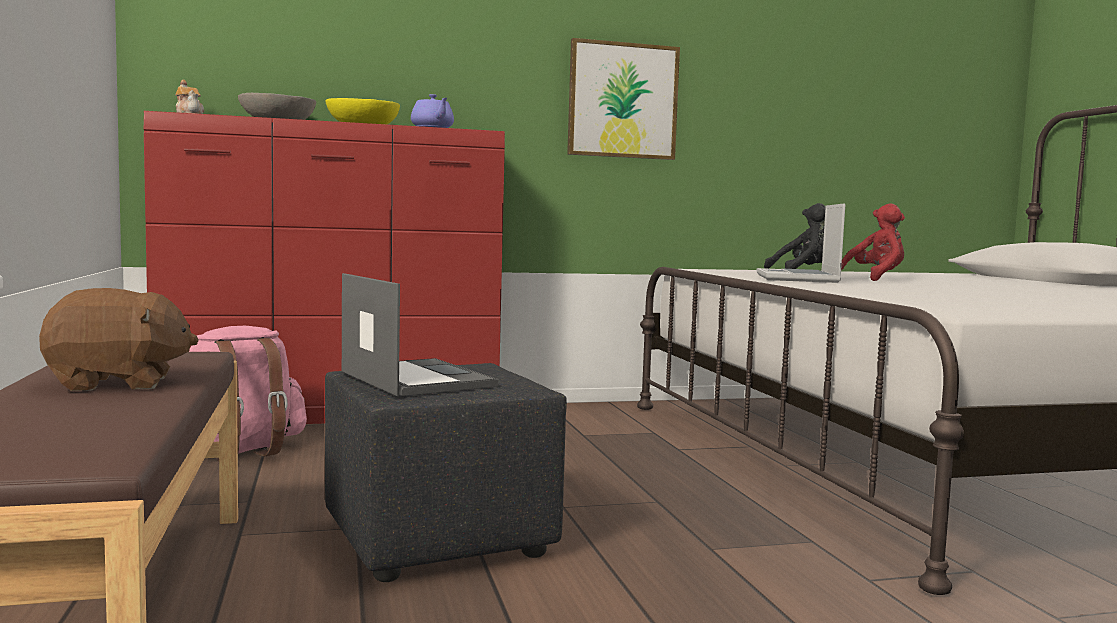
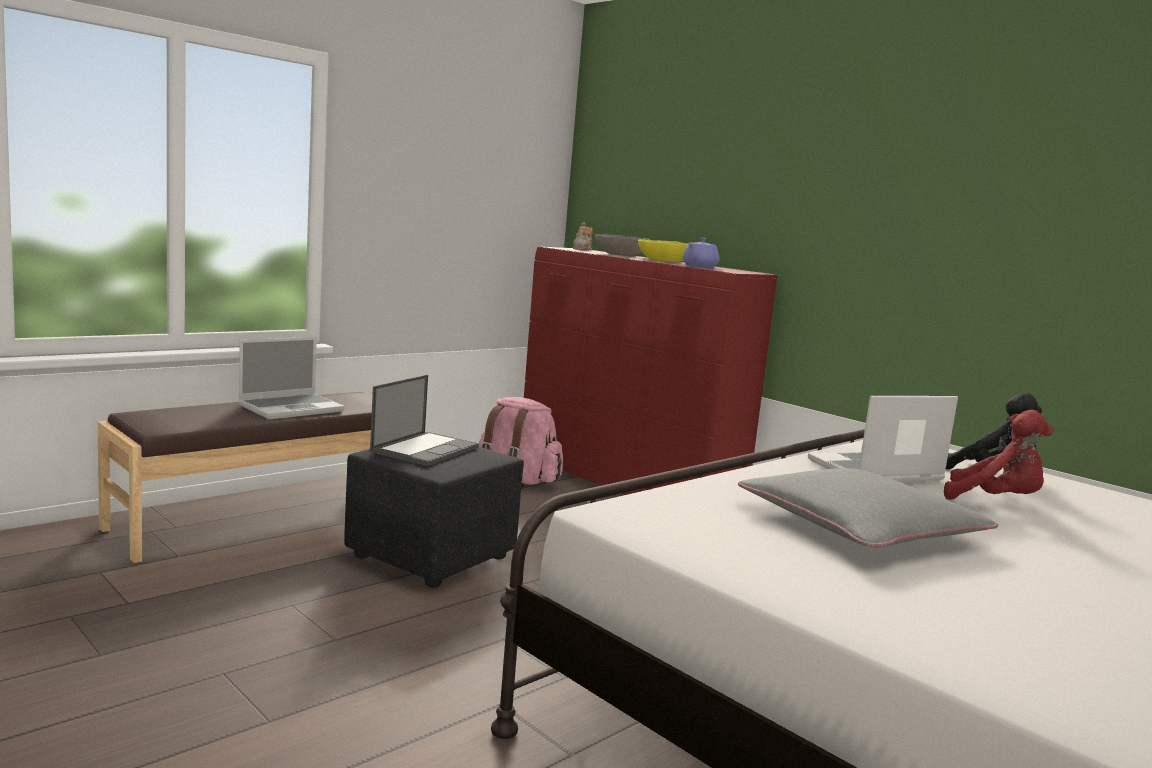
camera: 60 degrees right, 5 degrees up
brown plush toy [39,288,199,391] -> laptop [238,337,345,419]
picture [567,38,680,160] -> none
none -> grey pillow [738,468,998,547]

